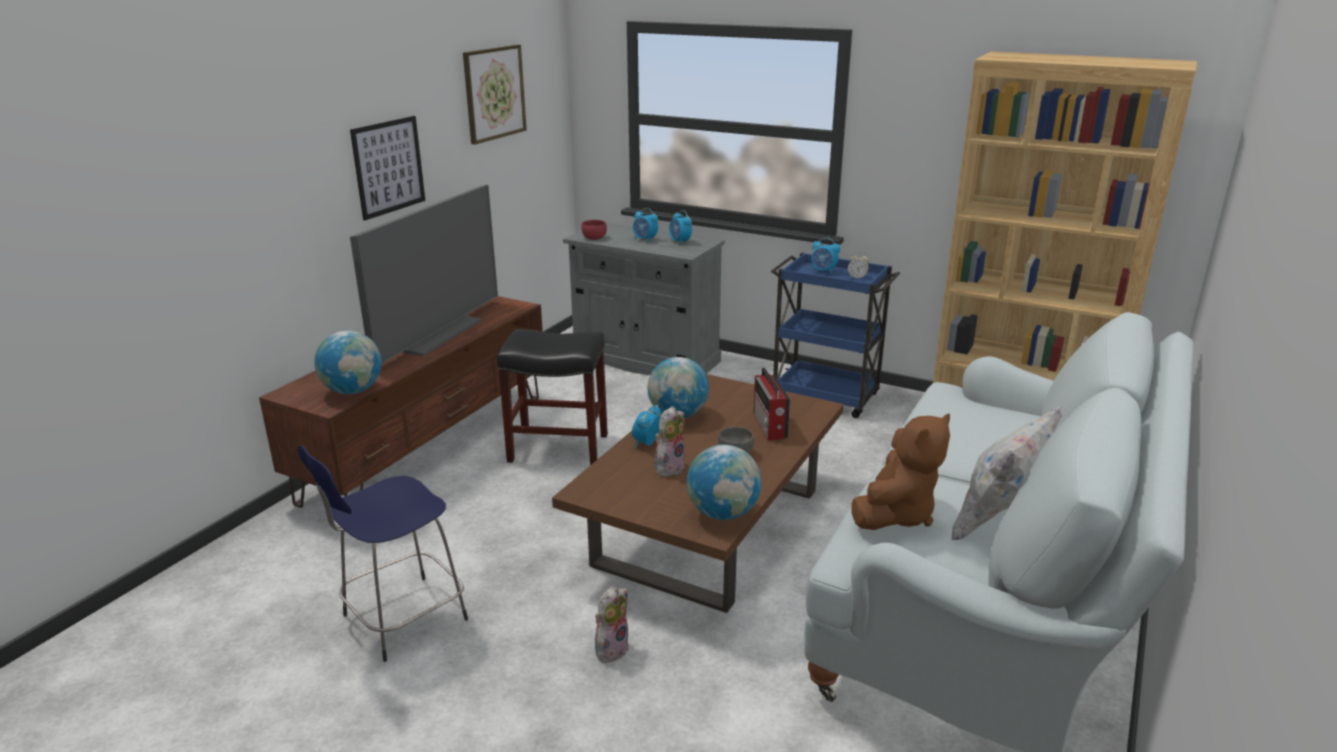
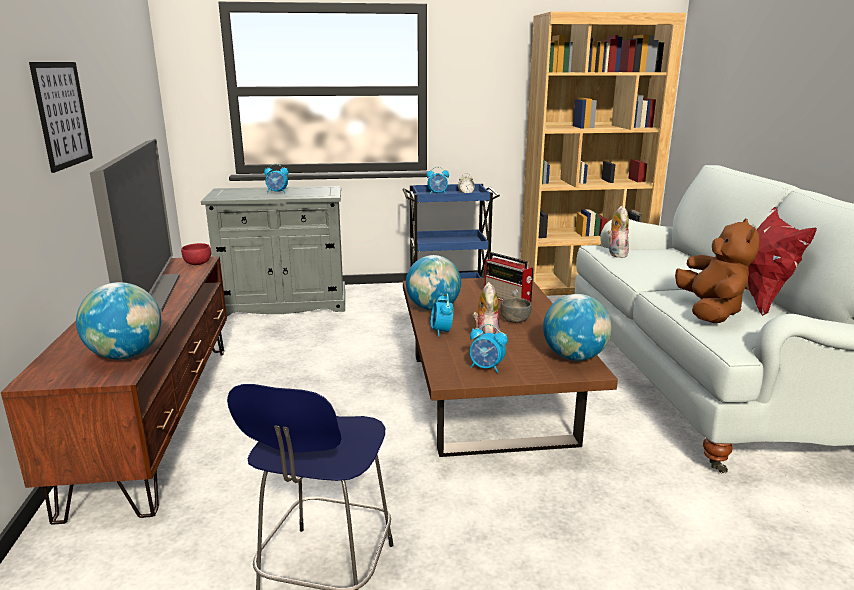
camera: 35 degrees left, 5 degrees down
picture [463,45,527,145] -> none
black stool [497,329,608,465] -> none
red bowl [581,220,607,240] -> red bowl moved to [181,243,211,265]
plush toy [595,586,629,663] -> plush toy moved to [607,206,629,258]
alarm clock [669,210,692,245] -> alarm clock moved to [470,324,508,373]
white pillow [952,406,1062,540] -> red pillow [745,207,817,316]

